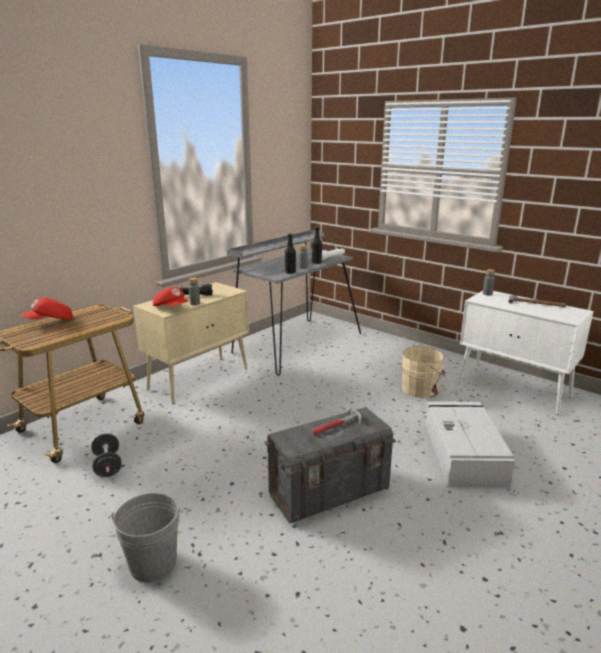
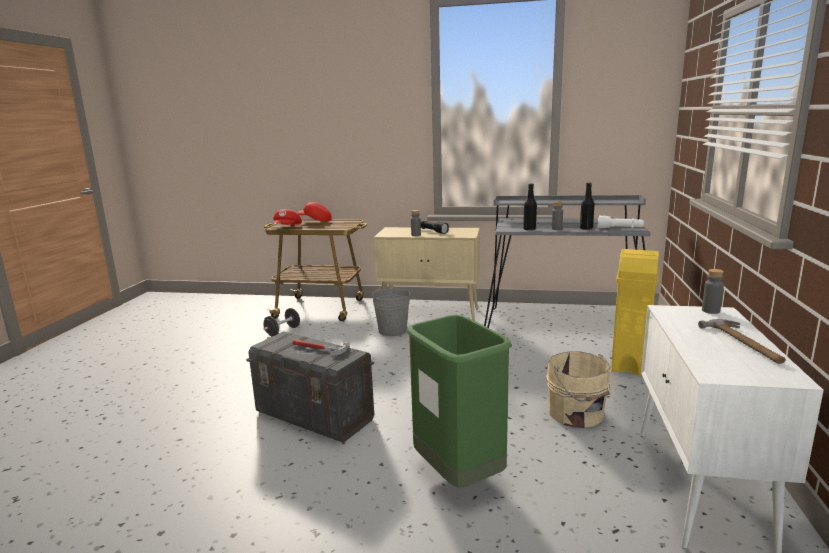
camera: 60 degrees right, 5 degrees down
grey bucket [108,493,183,582] -> grey bucket moved to [372,287,410,336]
red cap [153,287,189,306] -> red cap moved to [273,209,302,225]
grey storage box [425,401,515,488] -> green trash can [406,315,512,488]
none -> yellow trash can [611,249,659,376]

